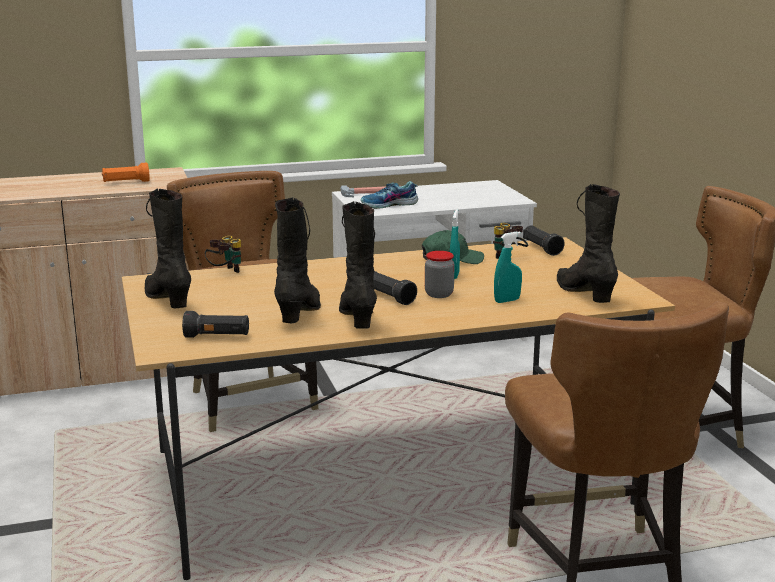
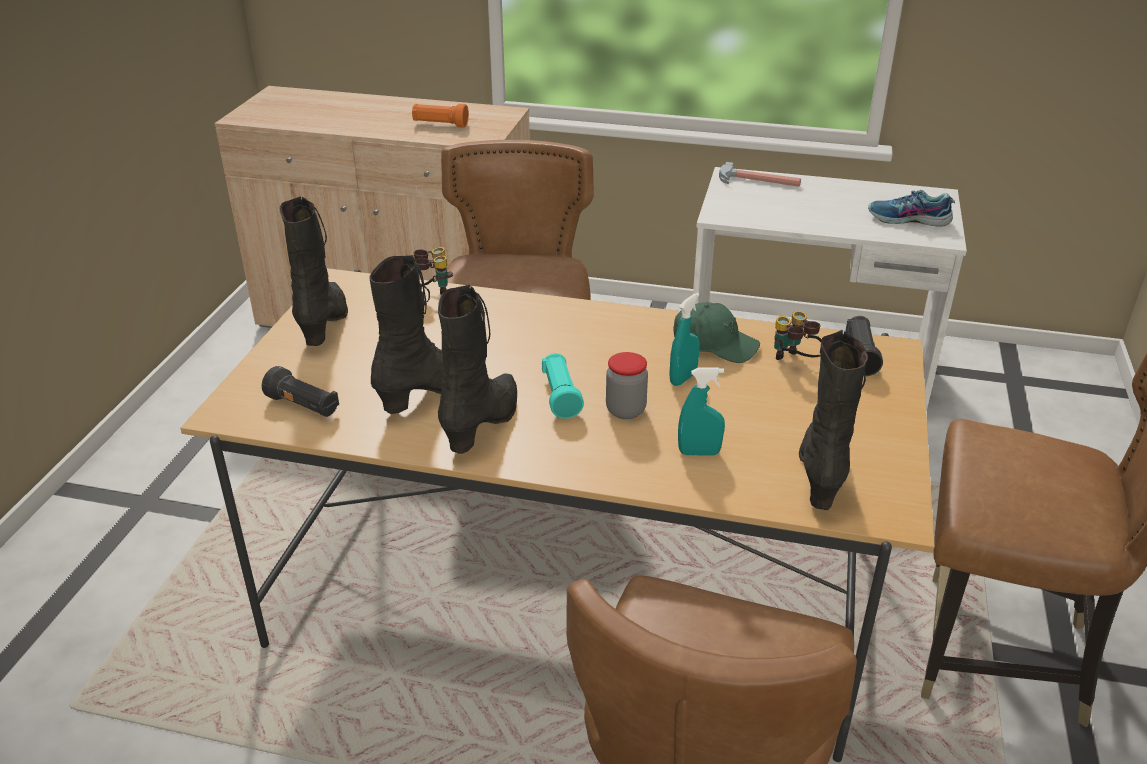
camera: 30 degrees right, 15 degrees up
shoe [361,181,418,209] -> shoe moved to [868,190,955,227]
black flashlight [373,271,417,305] -> turquoise flashlight [542,353,584,419]

